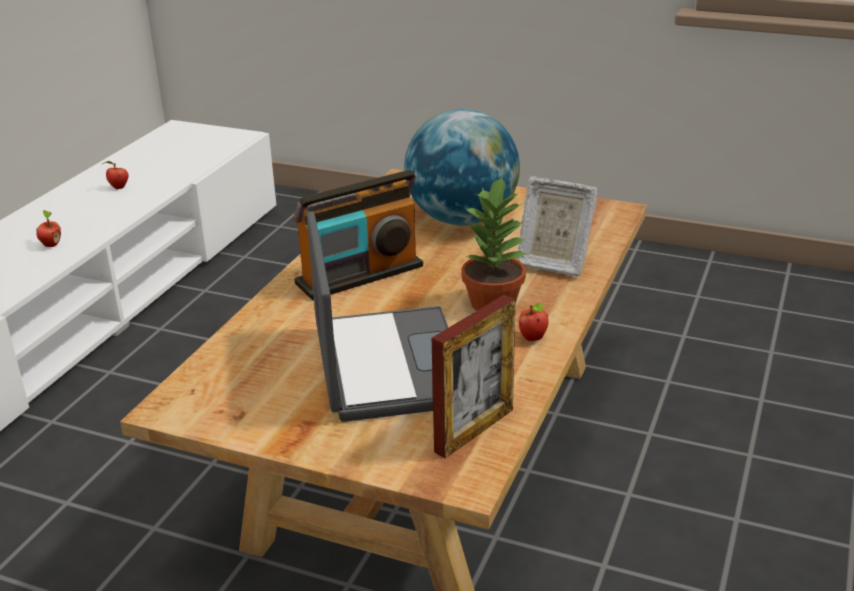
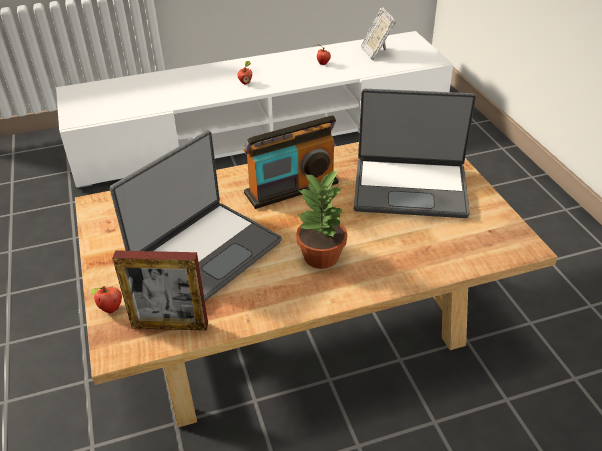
camera: 50 degrees right, 10 degrees up
radio [294,170,423,300] -> radio turned 45 degrees counterclockwise [244,115,338,209]
globe [404,109,520,226] -> laptop [354,89,476,218]
picture frame [517,176,598,277] -> picture frame moved to [361,7,396,60]
apple [519,302,548,341] -> apple moved to [91,286,122,314]

